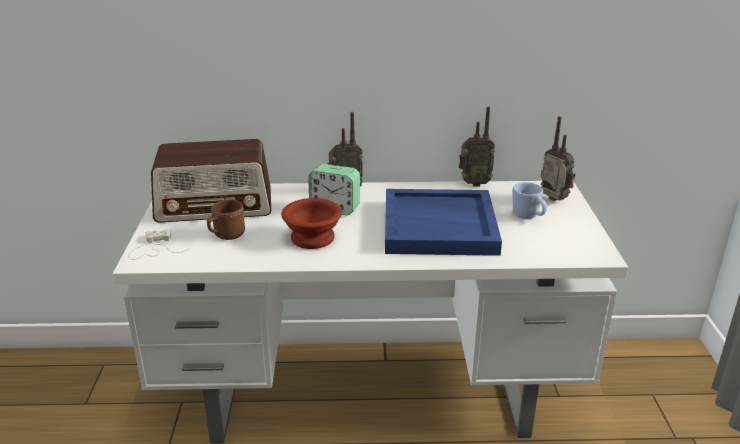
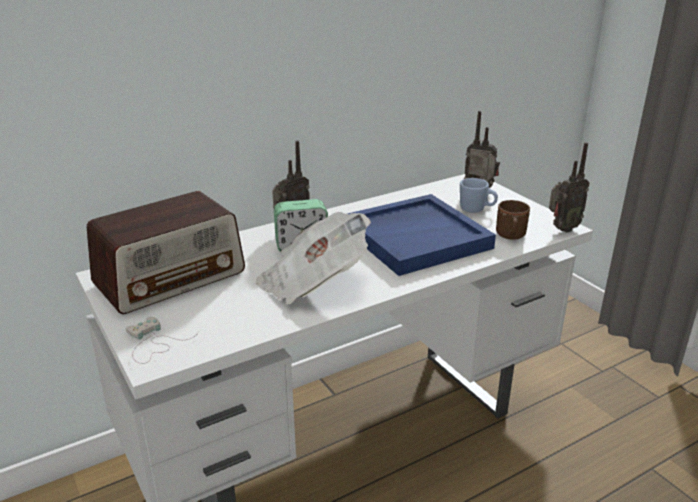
camera: 30 degrees left, 0 degrees up
brown mug [207,199,245,240] -> brown mug moved to [496,200,530,240]
brown bowl [281,198,342,249] -> newspaper [256,212,371,304]
radio [459,106,495,187] -> radio moved to [549,142,589,233]

